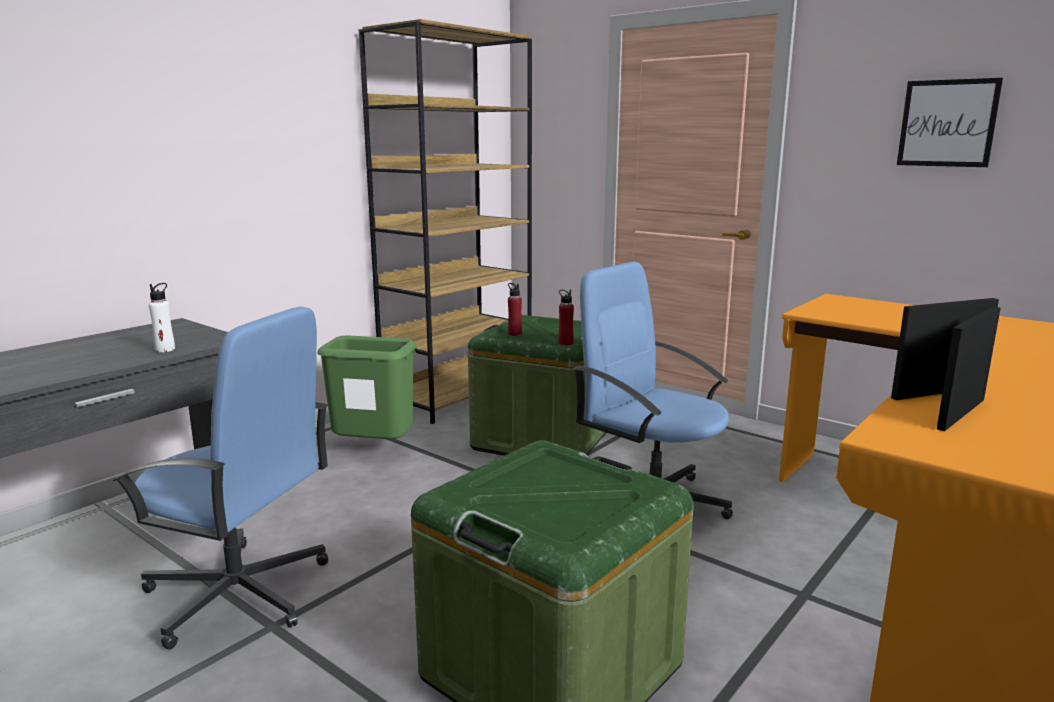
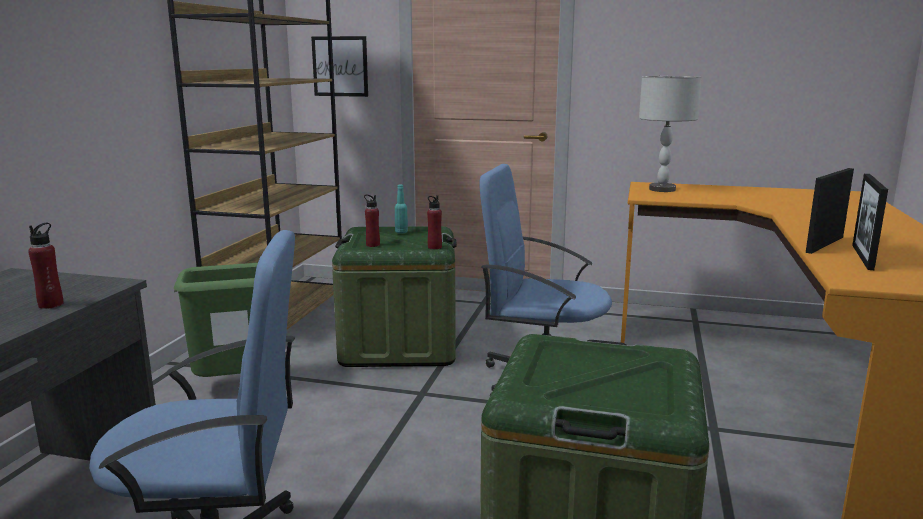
camera: 25 degrees left, 0 degrees up
white bottle [149,283,175,352] -> red bottle [28,223,64,309]
picture [897,78,1003,167] -> picture moved to [311,36,368,97]
none -> turquoise bottle [395,184,408,233]
none -> grey table lamp [639,76,702,192]

